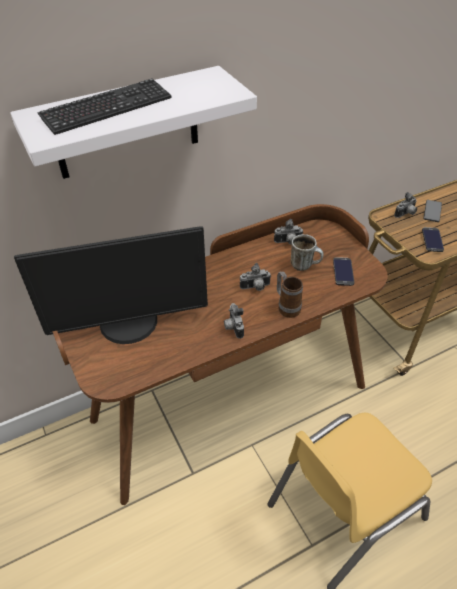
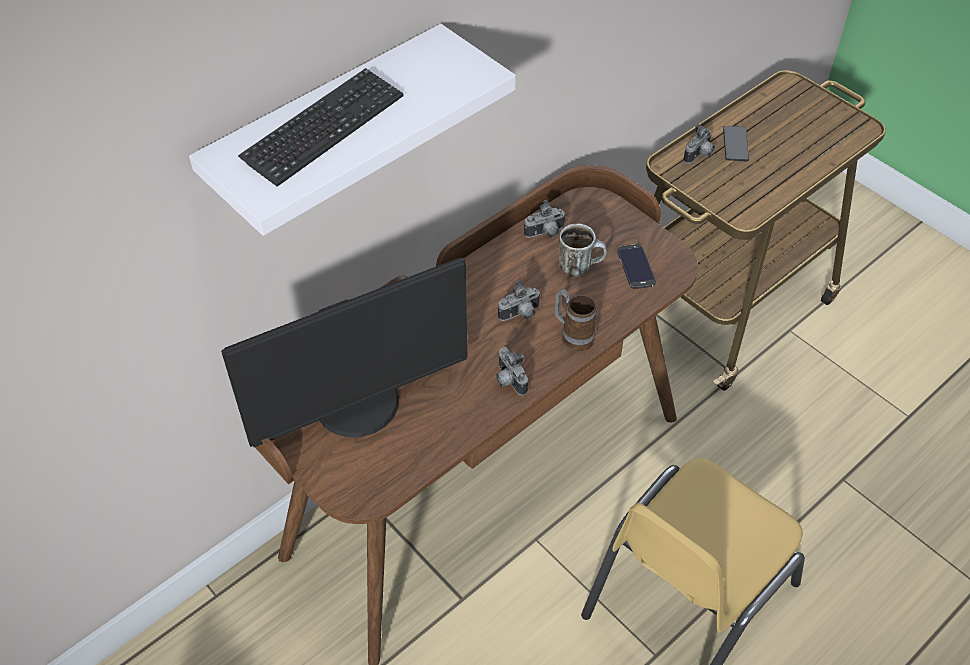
camera: 15 degrees left, 5 degrees up
phone [422,227,444,252] -> none

